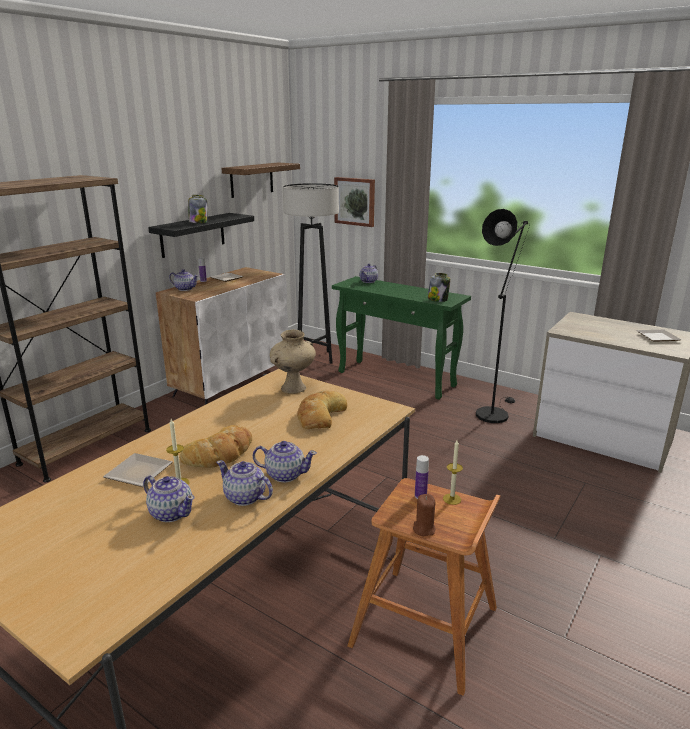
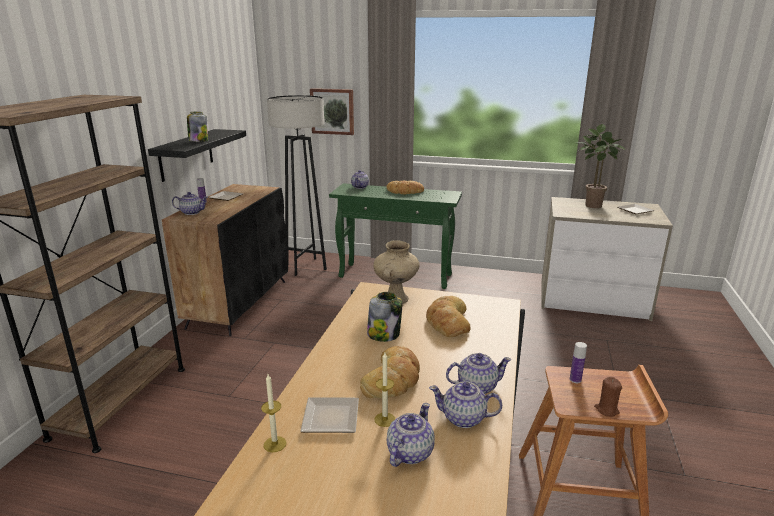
camera: 20 degrees left, 0 degrees up
teapot [143,475,194,522] -> teapot turned 75 degrees counterclockwise [387,403,435,467]
white cabinet [156,267,288,405] -> black cabinet [162,184,288,336]
shelf [221,163,300,198] -> none
jar [428,273,450,302] -> jar moved to [367,292,402,342]
candle [443,440,463,505] -> candle moved to [261,374,286,453]
black floor lamp [476,209,530,423] -> none
none -> bread [386,181,424,194]
none -> potted plant [577,124,625,208]

